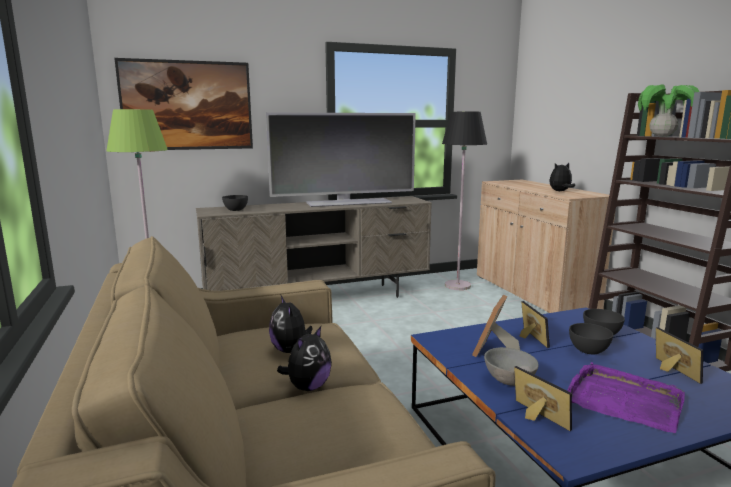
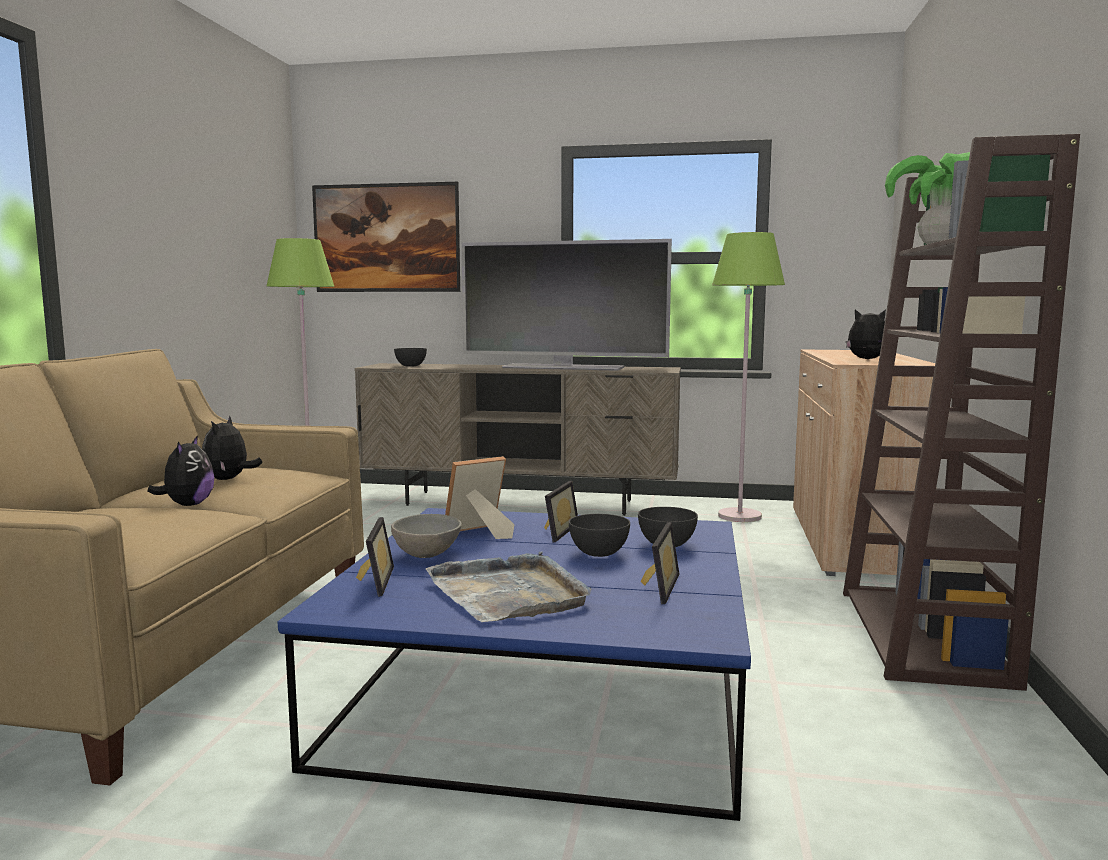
camera: 30 degrees right, 5 degrees down
plush toy [277,326,332,391] -> plush toy turned 60 degrees counterclockwise [147,435,215,506]
black floor lamp [442,112,487,290] -> green floor lamp [712,232,785,522]
purple tray [567,362,685,433] -> grey tray [426,552,591,622]

